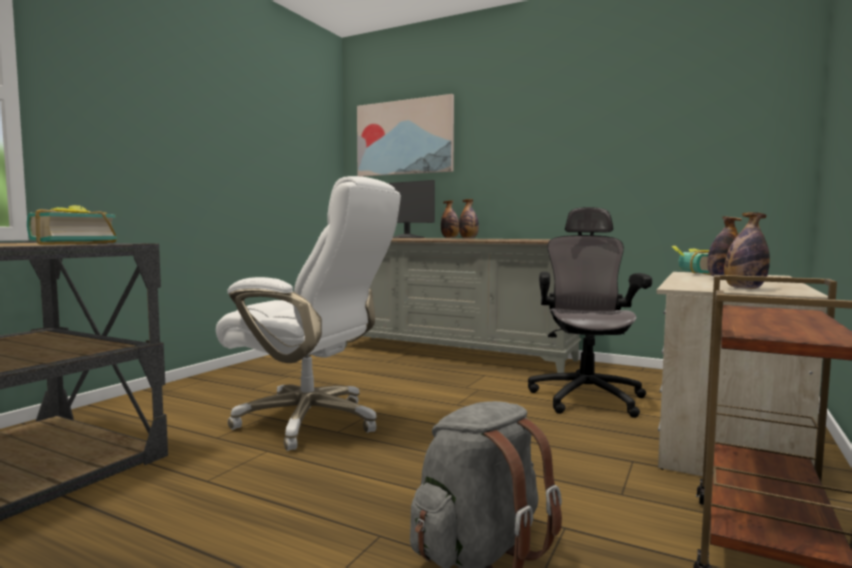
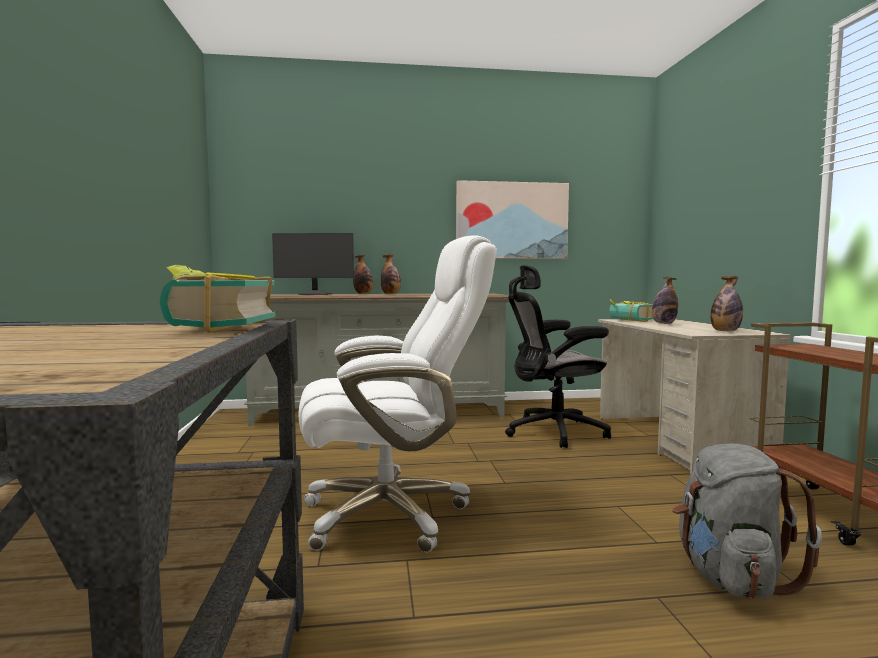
camera: 35 degrees left, 0 degrees up
picture [357,94,454,176] -> picture moved to [456,180,569,259]
office chair [528,207,652,418] -> office chair turned 75 degrees counterclockwise [505,265,611,448]

